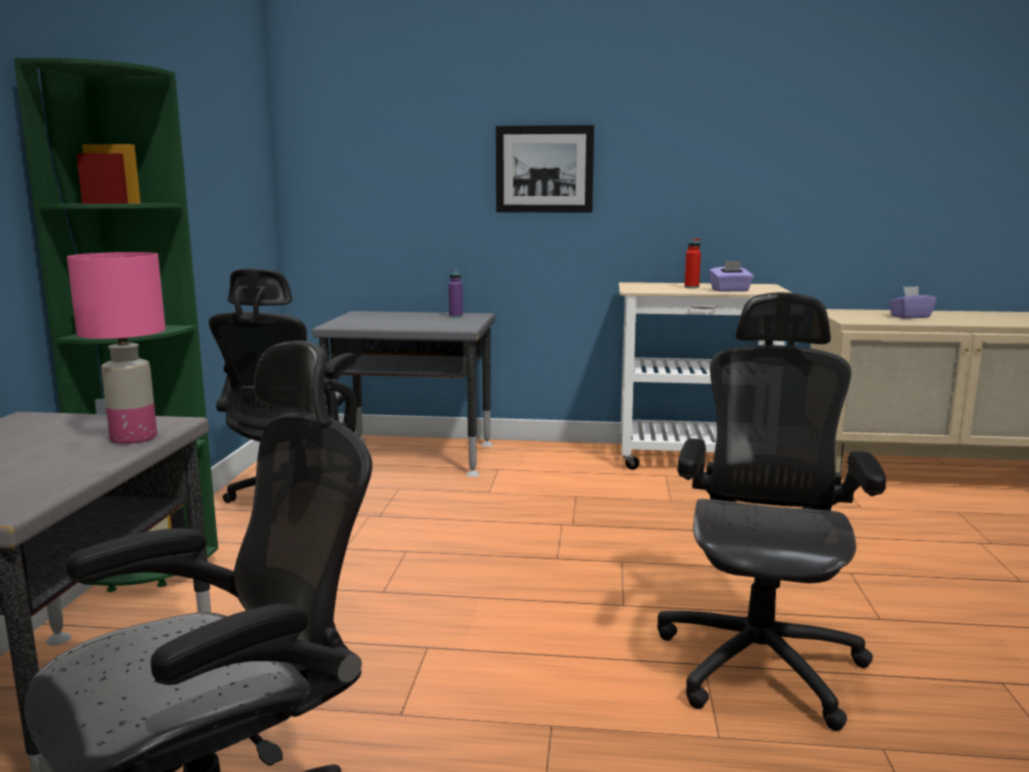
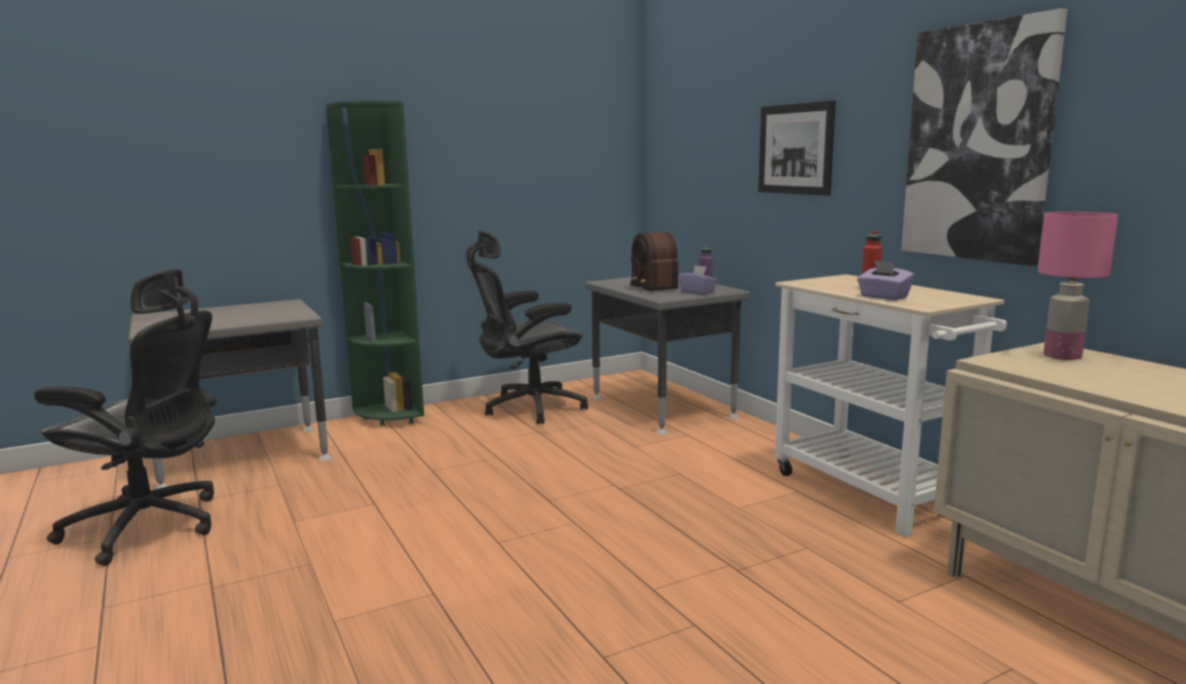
camera: 55 degrees right, 0 degrees up
pink table lamp [67,252,166,444] -> pink table lamp moved to [1038,212,1118,360]
office chair [658,292,886,731] -> none
purple tissue box [888,286,937,319] -> purple tissue box moved to [679,265,718,295]
none -> radio [630,232,679,291]
none -> picture [901,9,1067,266]

